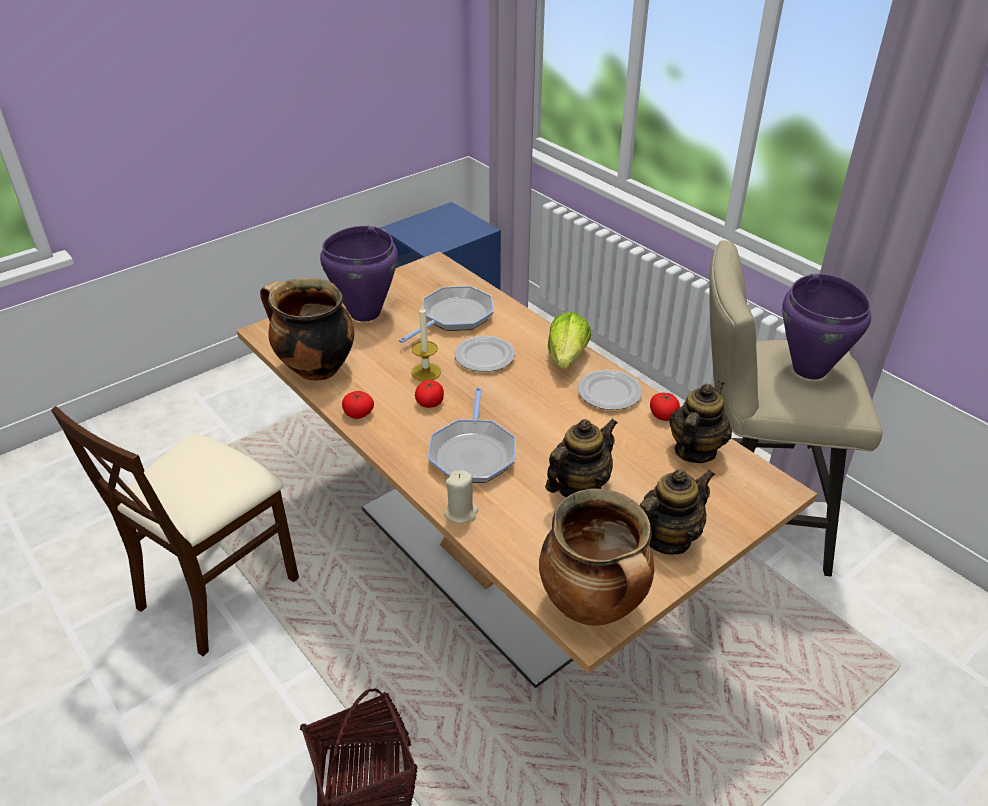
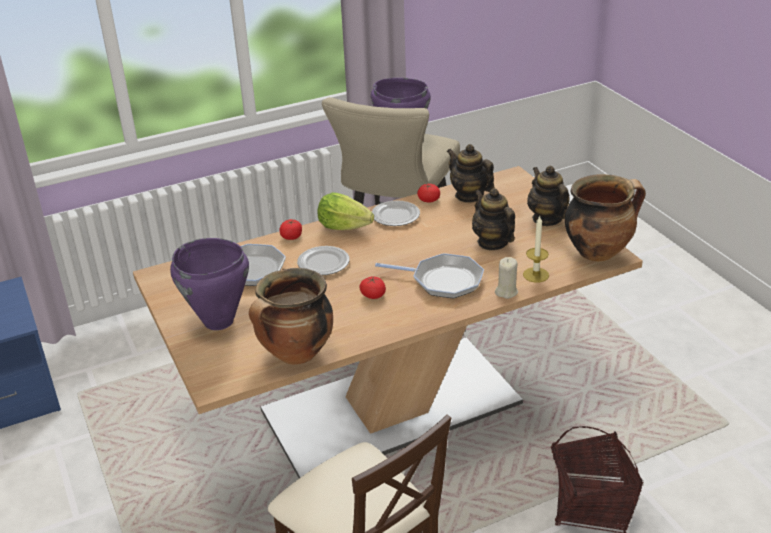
camera: 75 degrees left, 5 degrees down
tomato [342,391,374,419] -> tomato moved to [279,219,302,240]
candle [411,305,441,381] -> candle moved to [523,216,549,283]

